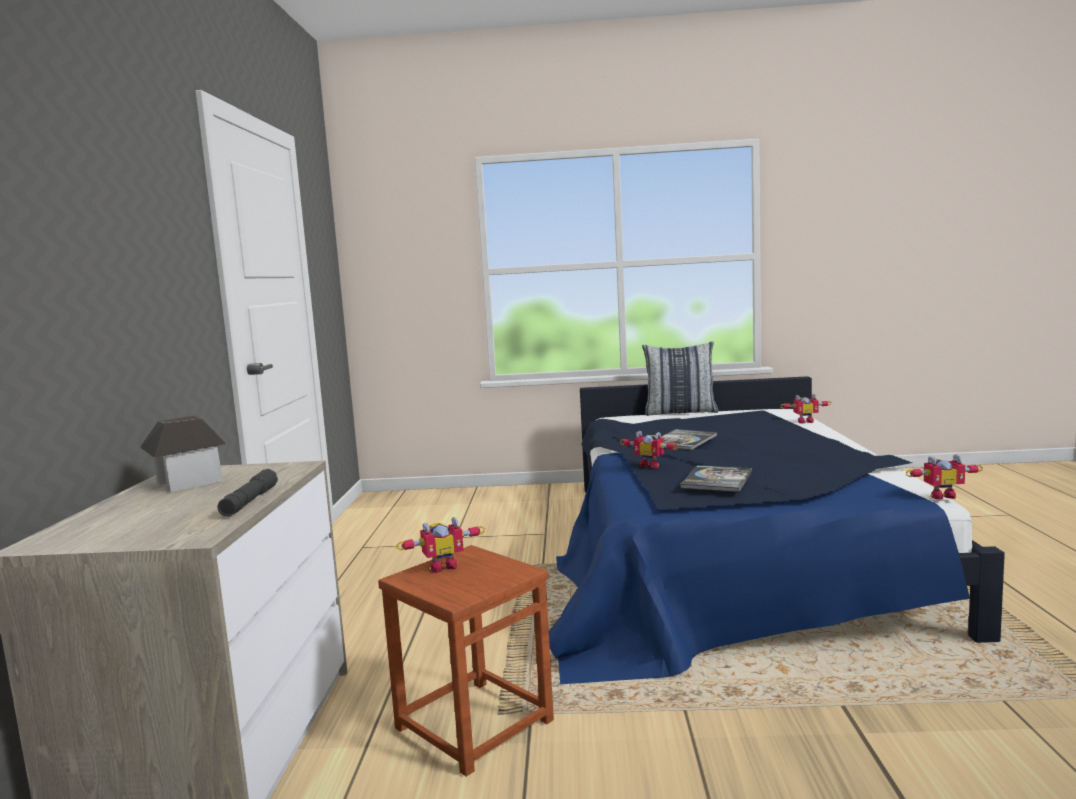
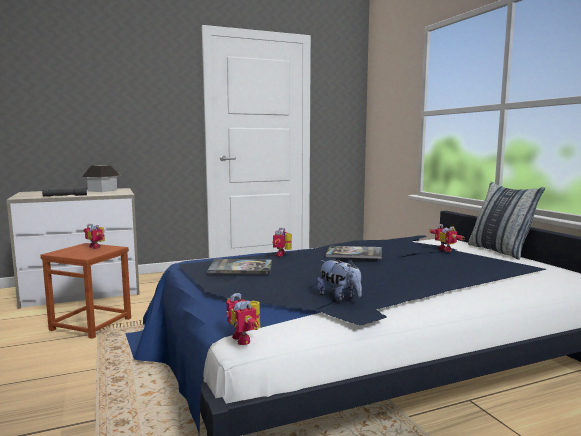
camera: 65 degrees right, 0 degrees up
toy robot [780,394,831,424] -> toy robot moved to [429,224,464,252]
none -> plush toy [317,259,362,302]

